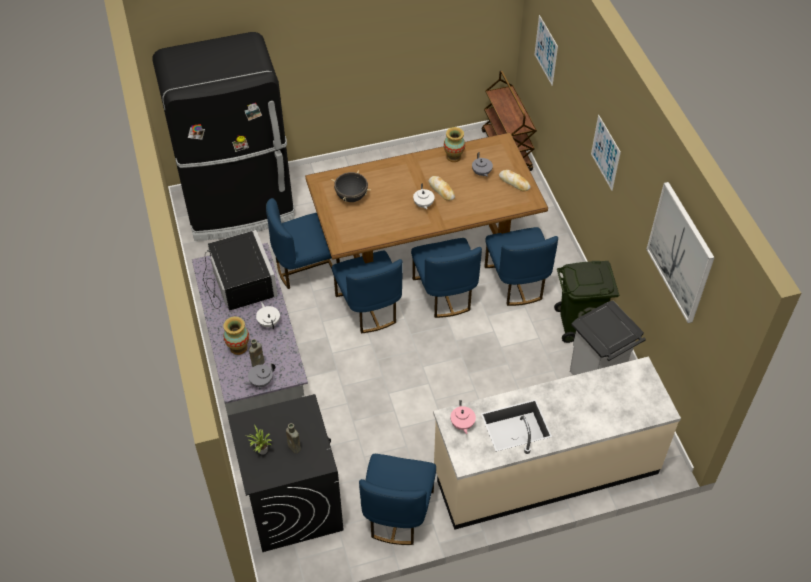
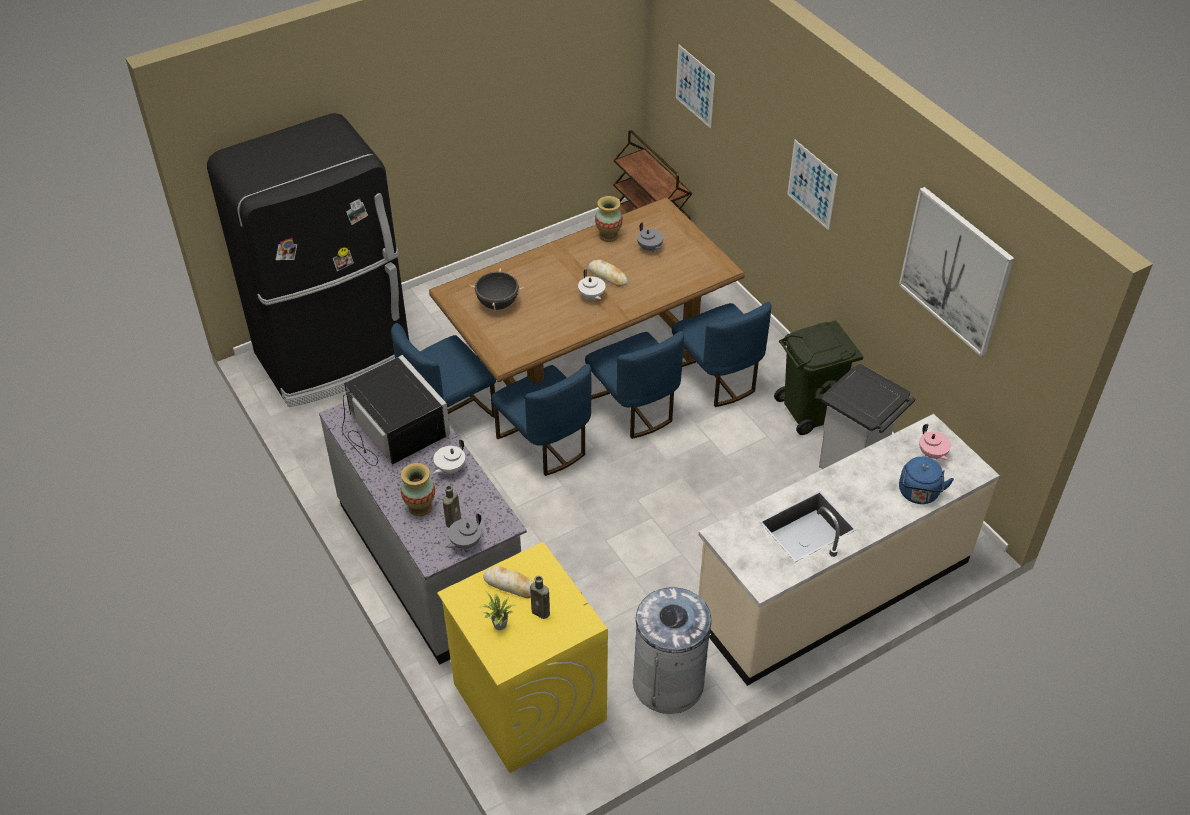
camera: 15 degrees left, 5 degrees down
black washing machine [228,394,344,552] -> yellow washing machine [437,542,608,773]
white teapot [256,302,280,329] -> white teapot turned 105 degrees counterclockwise [433,439,465,474]
blue chair [359,454,436,545] -> grey trash can [633,587,711,714]
pink teapot [450,400,476,434] -> pink teapot moved to [919,424,951,460]
bread [499,170,530,191] -> bread moved to [483,566,534,598]
none -> blue kettle [899,456,954,504]

